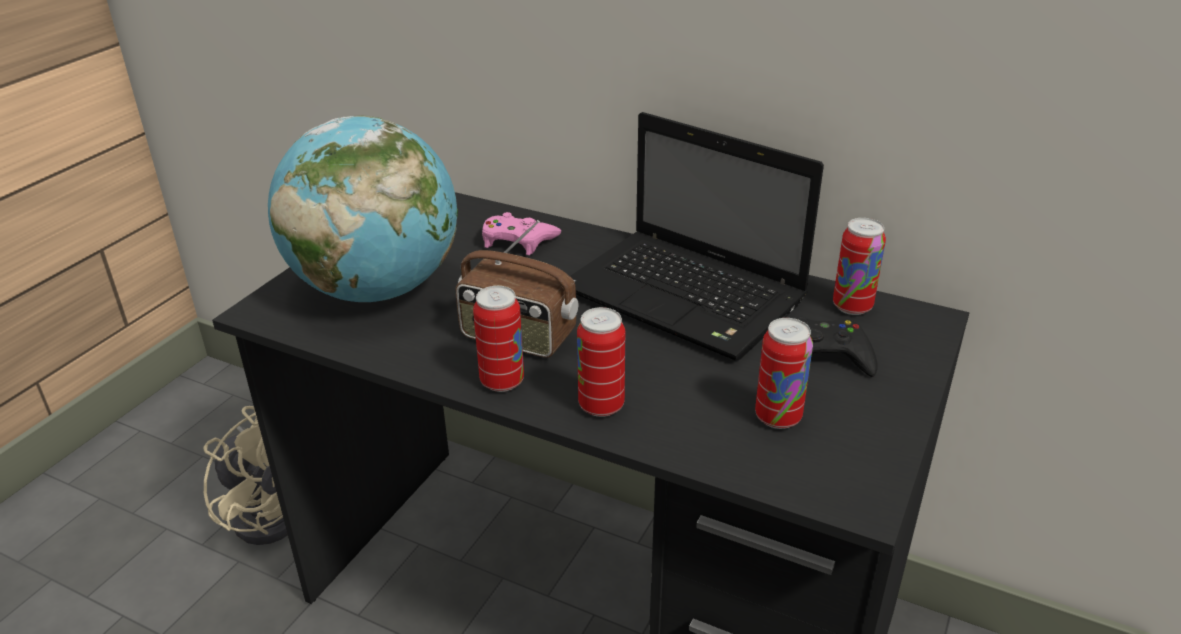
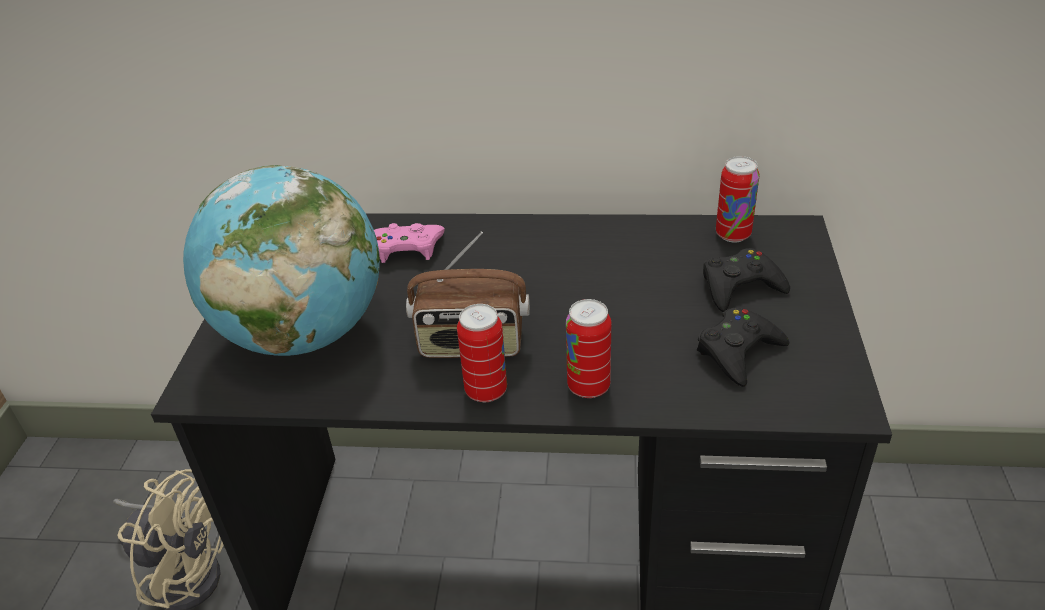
camera: 20 degrees left, 5 degrees up
laptop [570,112,824,361] -> none
can [755,318,813,429] -> black game controller [697,308,789,387]

